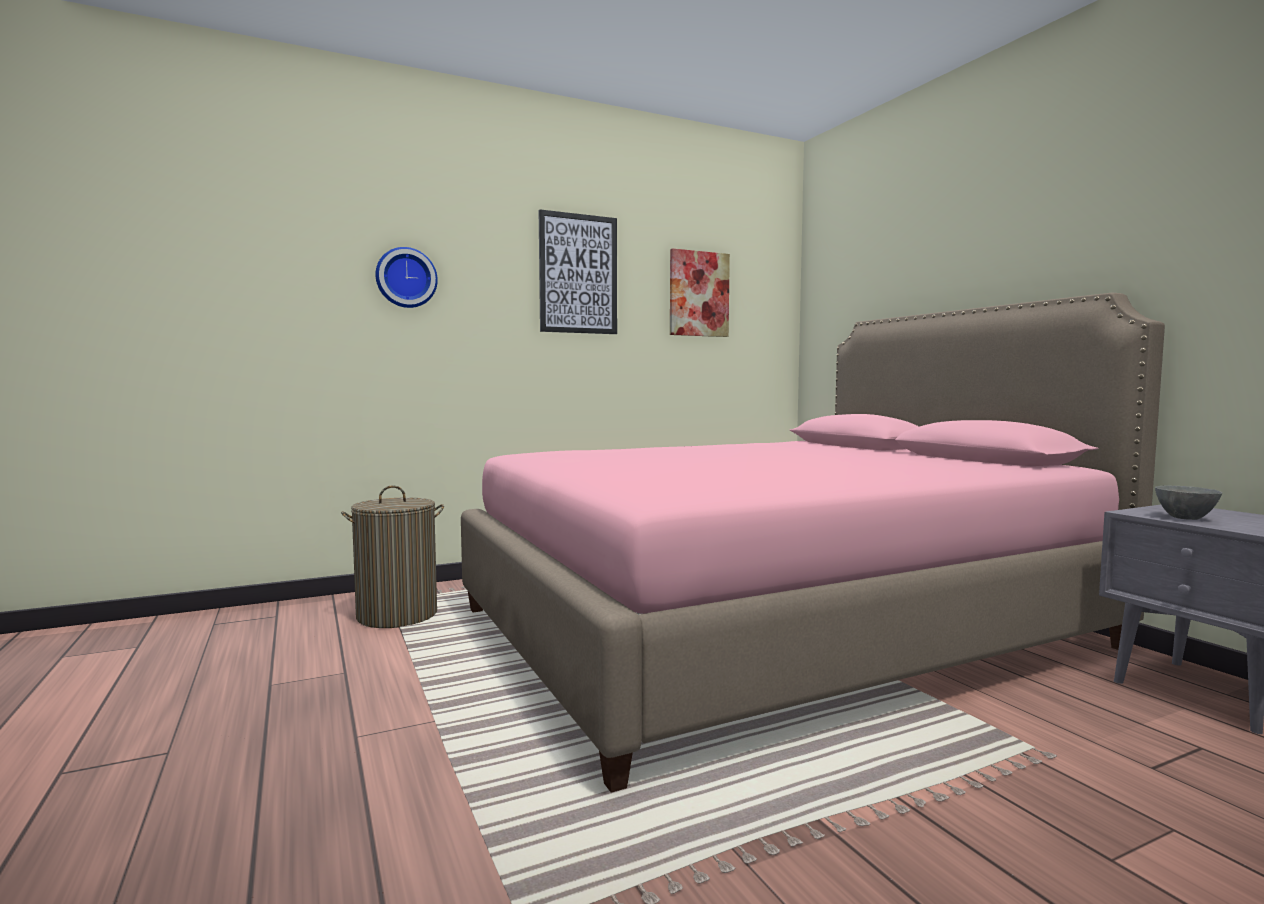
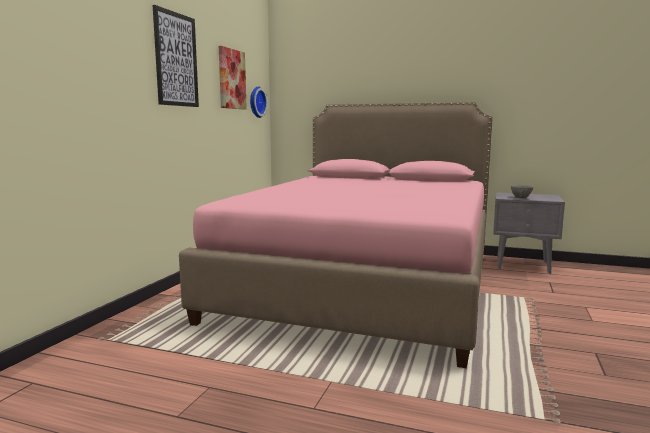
camera: 45 degrees left, 5 degrees up
laundry basket [341,485,444,628] -> none
wall clock [375,247,438,308] -> wall clock moved to [250,86,268,118]

